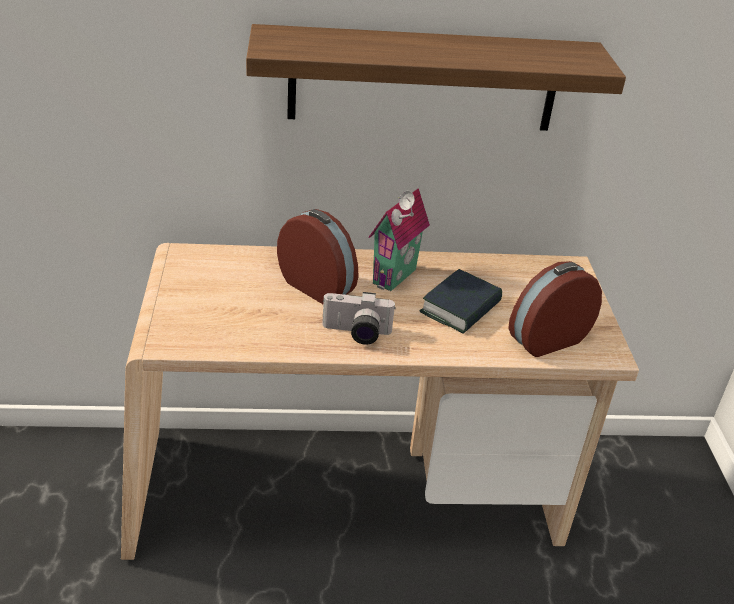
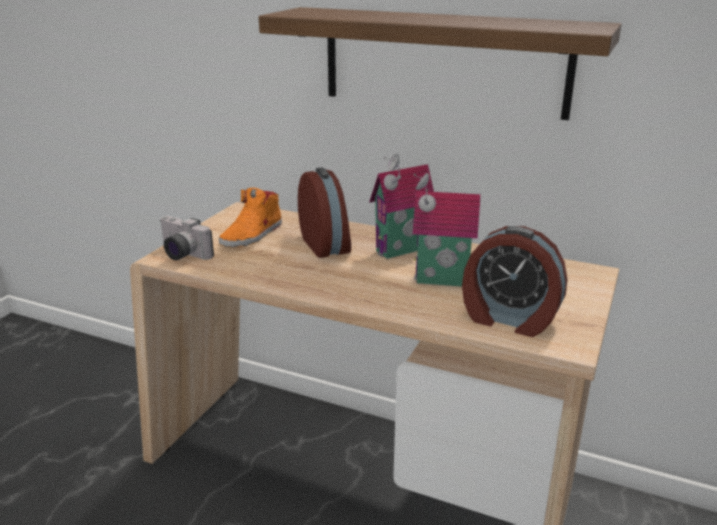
camera: 30 degrees right, 10 degrees down
camera [322,292,395,345] -> camera moved to [160,216,214,260]
book [420,269,502,334] -> toy house [413,173,481,287]
alarm clock [508,261,602,357] -> alarm clock turned 150 degrees counterclockwise [462,226,568,337]
none -> orange shoe [219,188,282,247]

